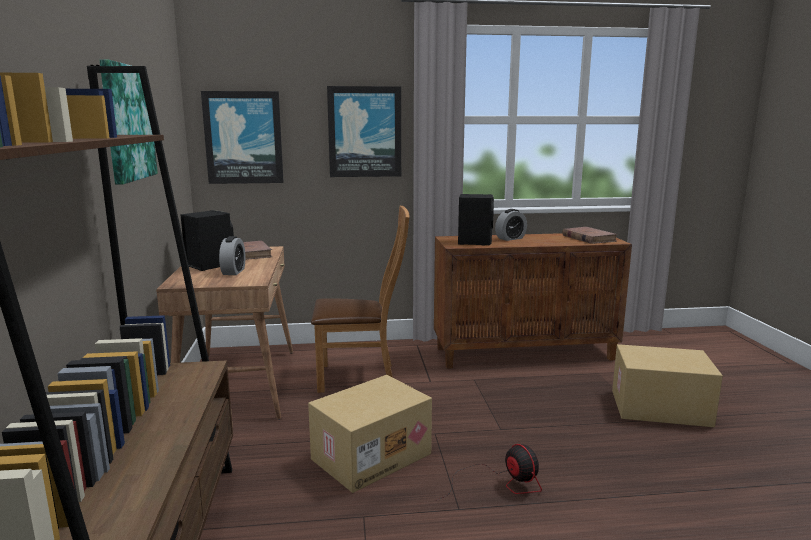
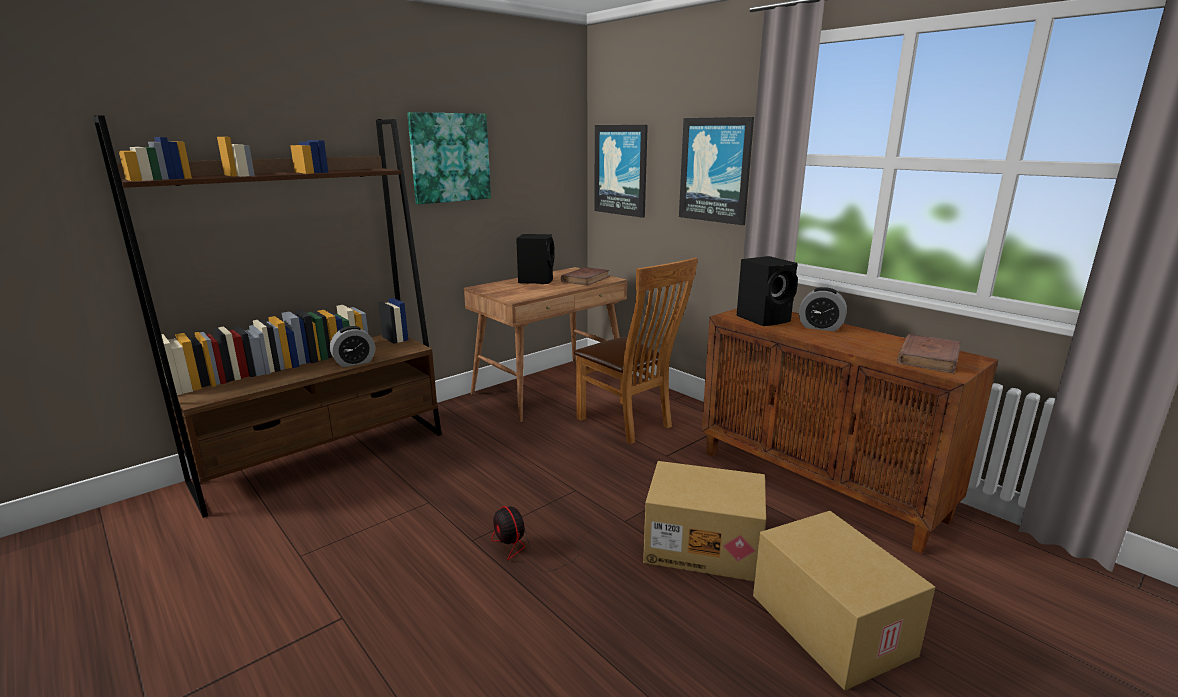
camera: 55 degrees right, 5 degrees up
alarm clock [219,236,245,275] -> alarm clock moved to [330,326,375,367]
cardboard box [308,375,432,493] -> cardboard box moved to [643,461,766,582]
fan [435,444,542,501] -> fan turned 120 degrees clockwise [491,506,595,572]

